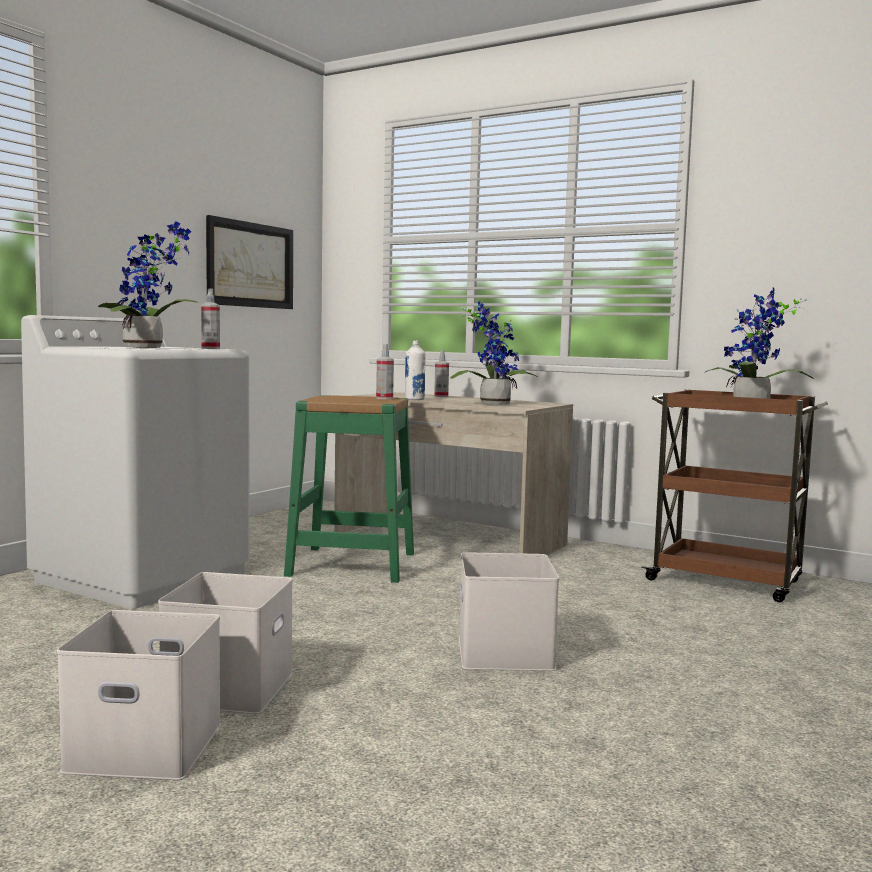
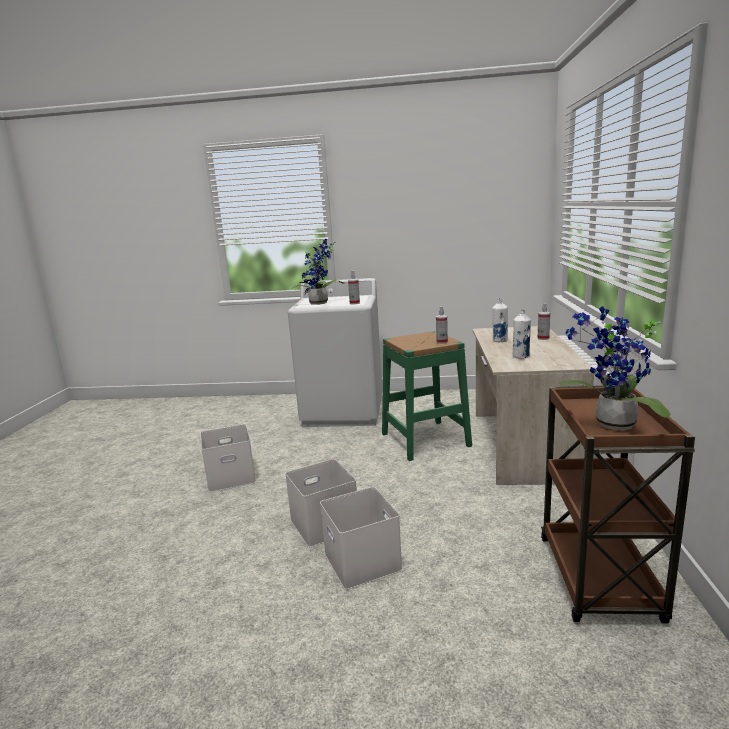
camera: 65 degrees right, 10 degrees up
white storage box [57,610,221,780] -> white storage box moved to [320,487,403,590]
picture [206,215,293,309] -> none
potted plant [450,301,537,405] -> white bottle [513,309,531,359]

